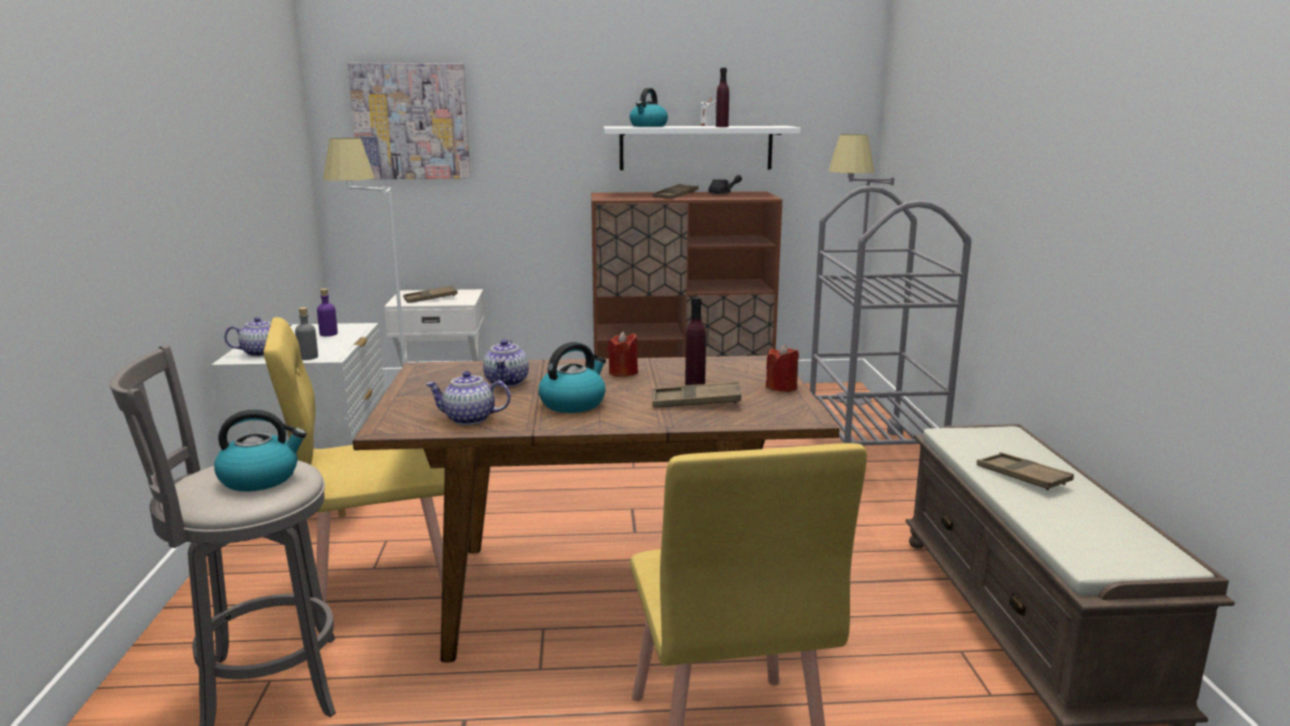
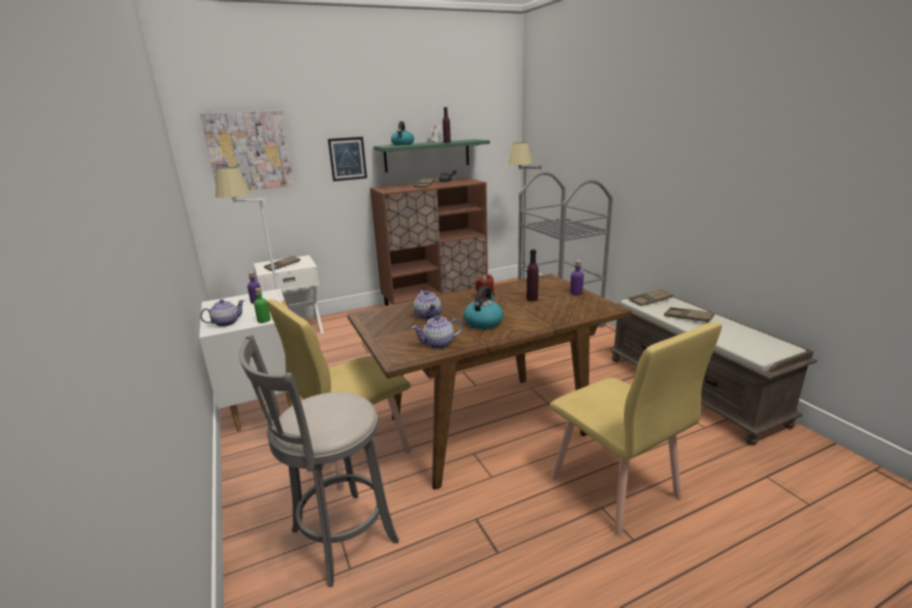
camera: 20 degrees left, 5 degrees up
kettle [214,410,307,492] -> none
grey bottle [295,307,318,360] -> green bottle [254,288,271,323]
white shelf [603,126,801,170] -> green shelf [374,139,490,173]
brown tray [652,382,741,407] -> brown tray moved to [630,289,673,306]
red candle [766,344,799,392] -> purple bottle [570,260,584,295]
none -> picture [328,137,367,181]

